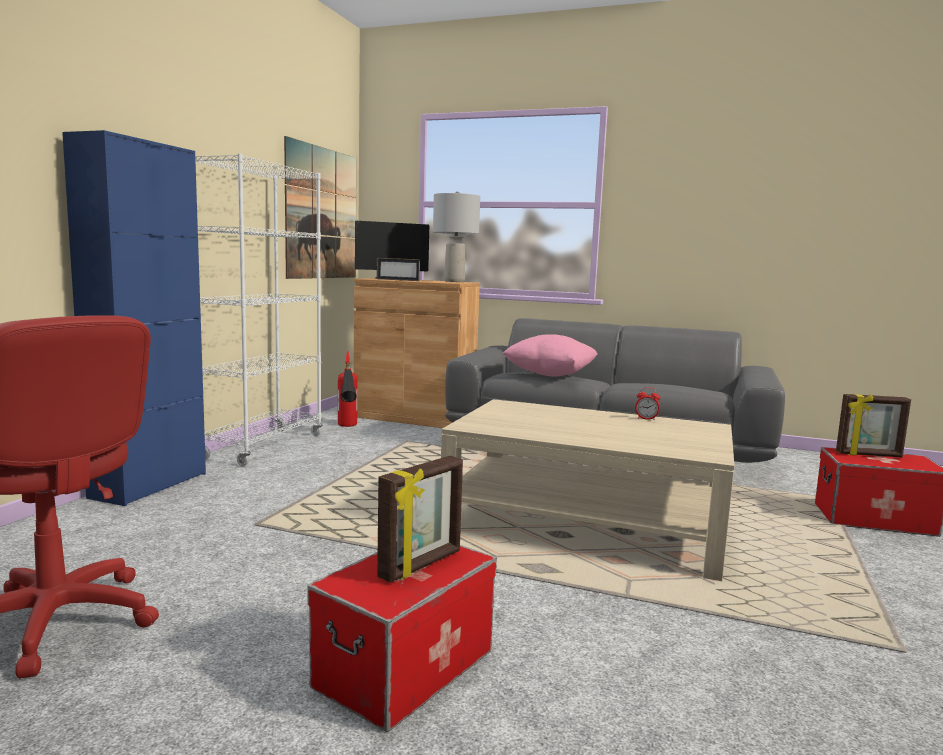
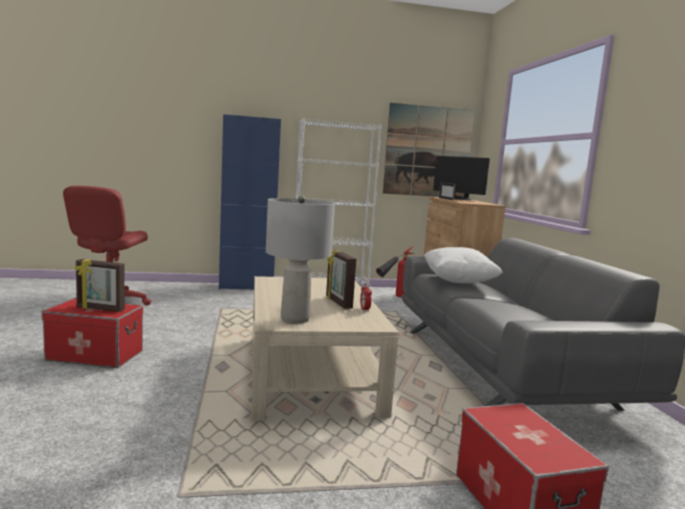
camera: 60 degrees right, 0 degrees up
grey table lamp [433,192,480,282] -> grey table lamp moved to [266,196,335,324]
pink pillow [502,334,597,377] -> white pillow [424,247,502,283]
picture frame [836,394,911,457] -> picture frame moved to [326,250,356,309]

